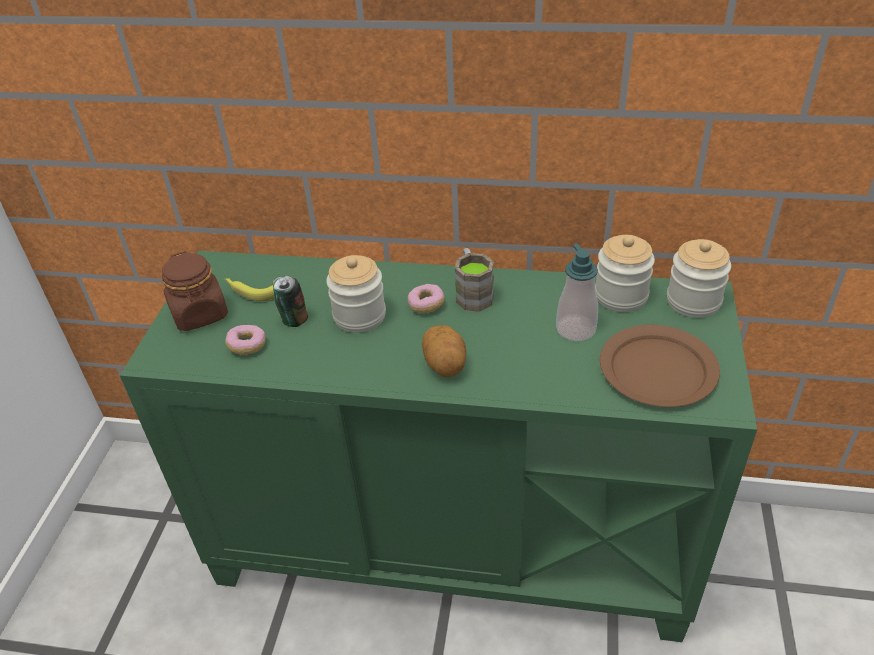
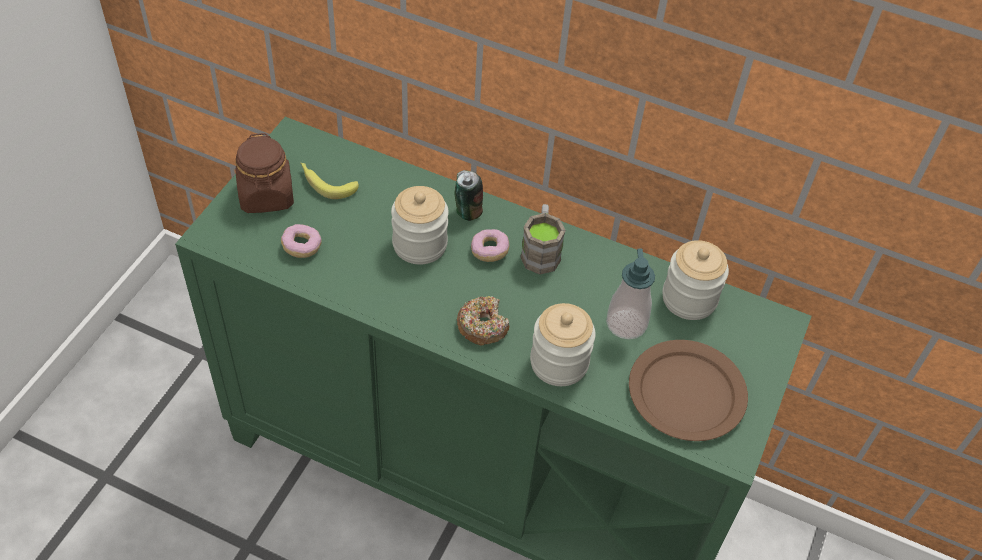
camera: 10 degrees right, 10 degrees up
can [273,276,308,327] -> can moved to [454,170,483,221]
potato [422,325,466,377] -> donut [457,296,509,345]
jar [667,239,731,318] -> jar moved to [530,303,596,386]

